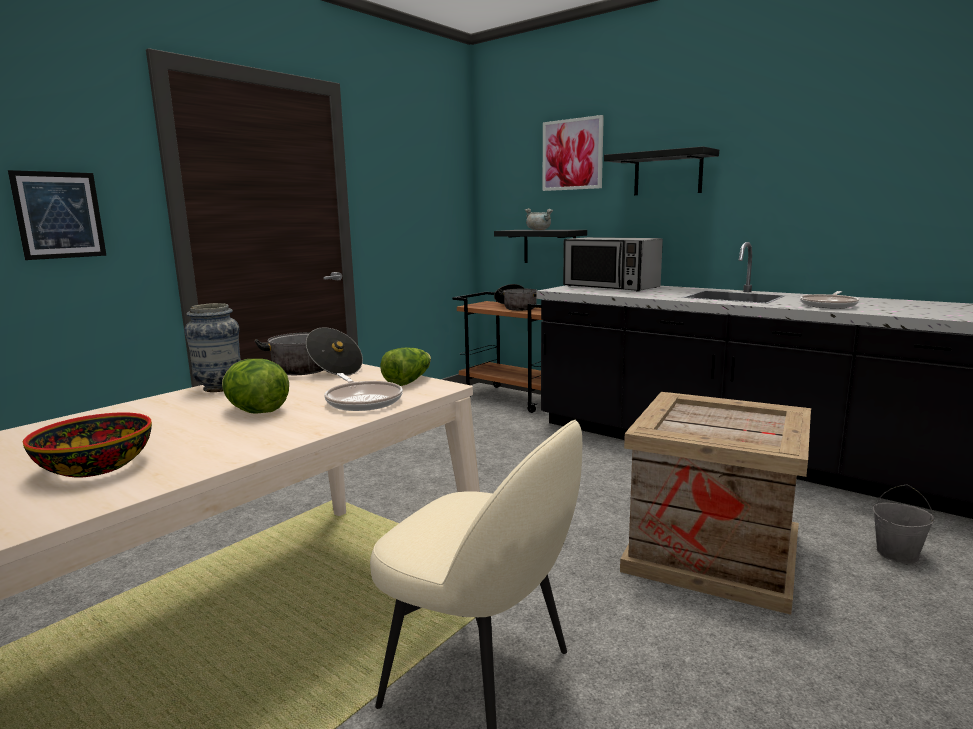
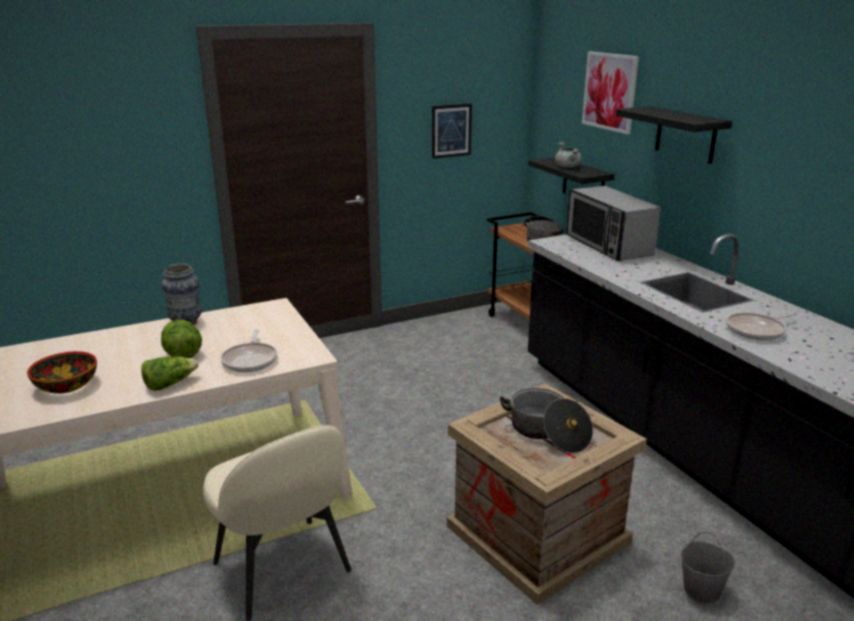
camera: 25 degrees right, 10 degrees up
picture [8,170,107,260] -> picture moved to [432,104,472,159]
cooking pot [255,327,363,376] -> cooking pot moved to [500,388,593,453]
lettuce [380,347,431,386] -> lettuce moved to [141,356,199,391]

